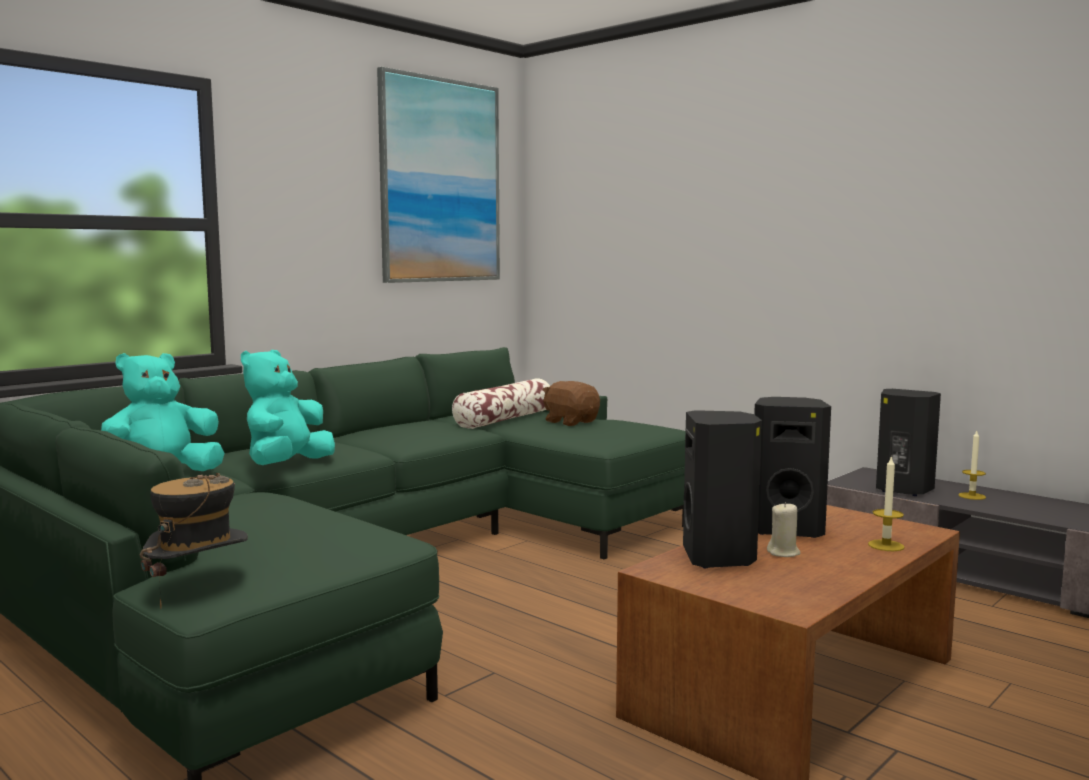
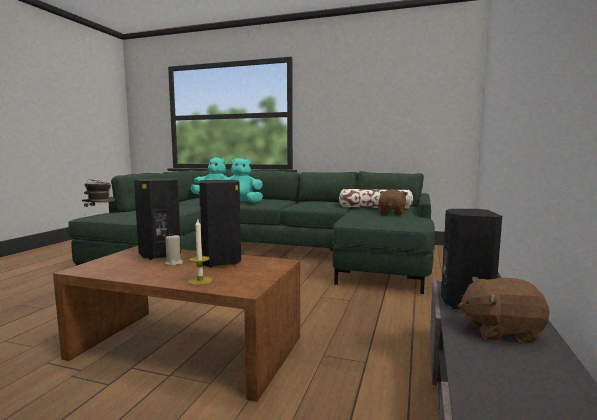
camera: 65 degrees right, 0 degrees up
picture [377,67,500,283] -> none
candle [958,431,986,500] -> brown plush toy [458,277,550,343]

